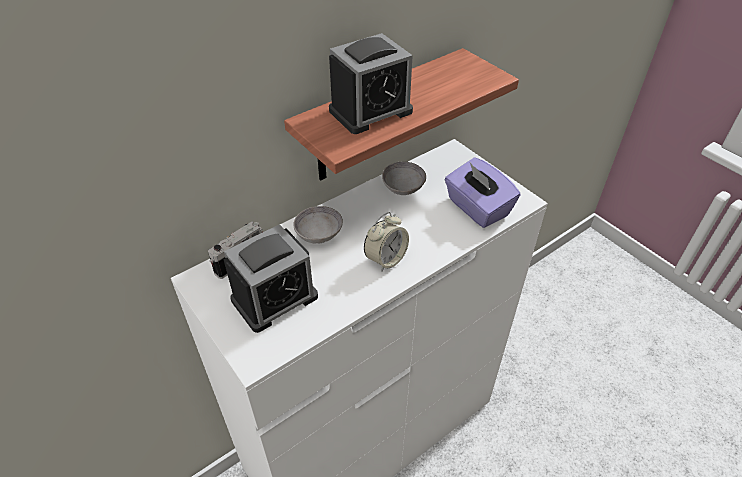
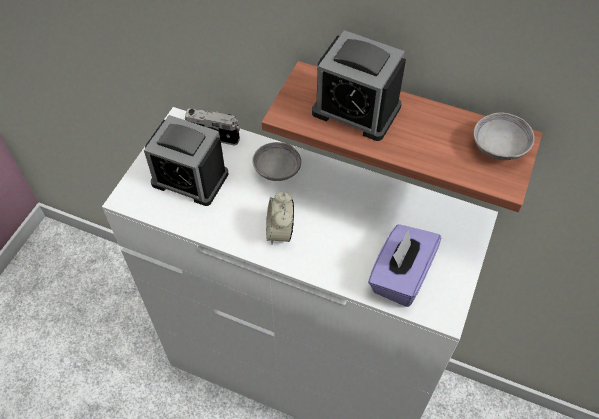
camera: 60 degrees right, 10 degrees up
alarm clock [364,212,409,271] -> alarm clock turned 75 degrees clockwise [266,191,294,245]
grey bowl [382,162,426,195] -> grey bowl moved to [474,113,534,160]

